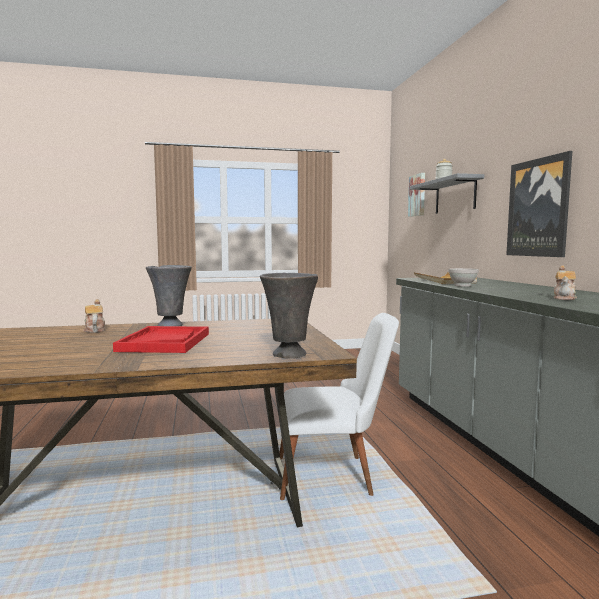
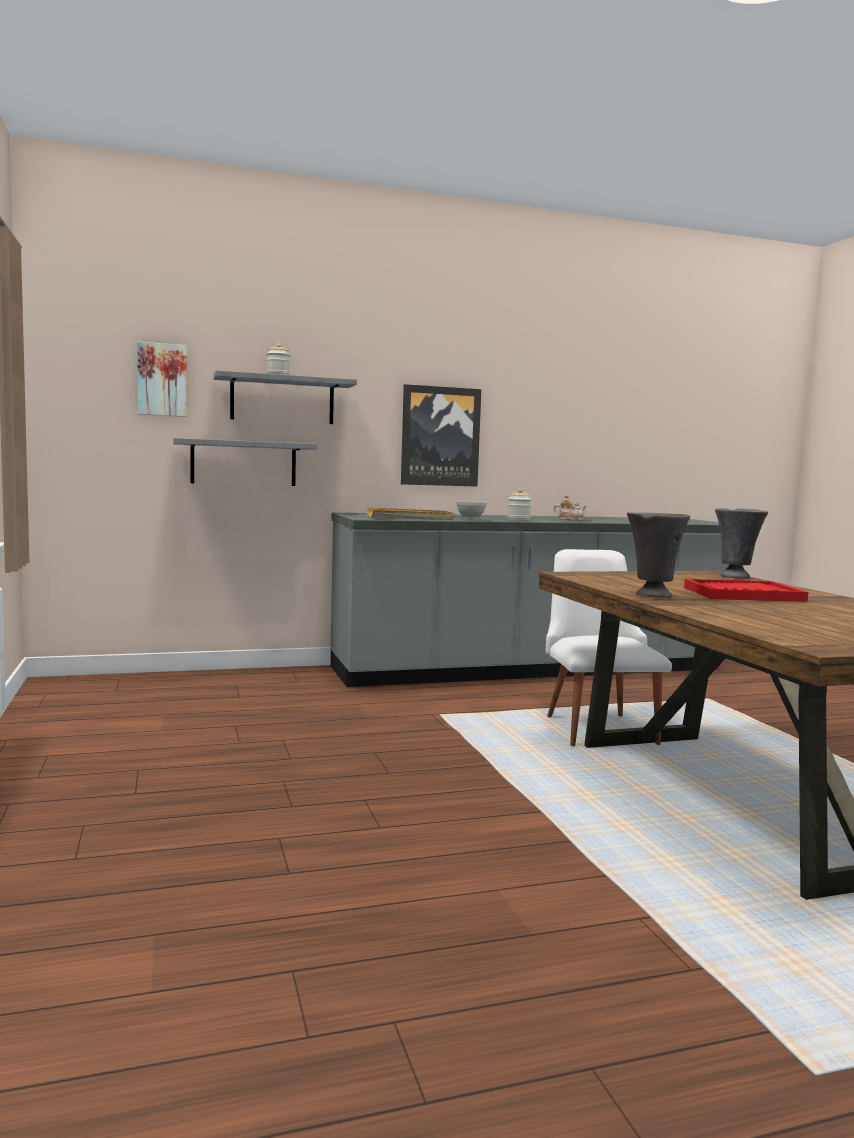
camera: 95 degrees left, 0 degrees up
teapot [83,299,105,333] -> none
none -> grey shelf [173,438,318,486]
none -> jar [508,489,531,520]

